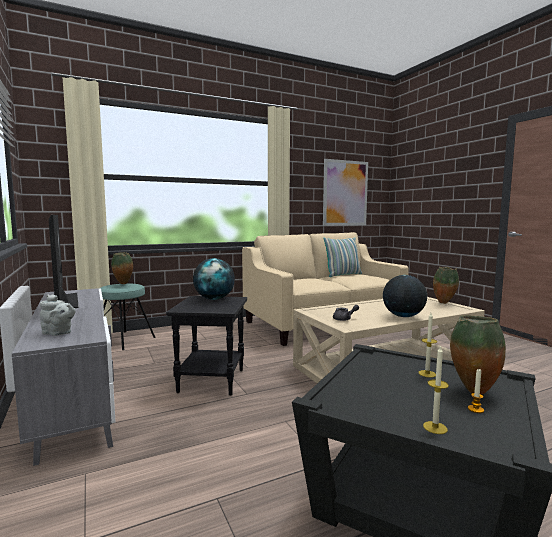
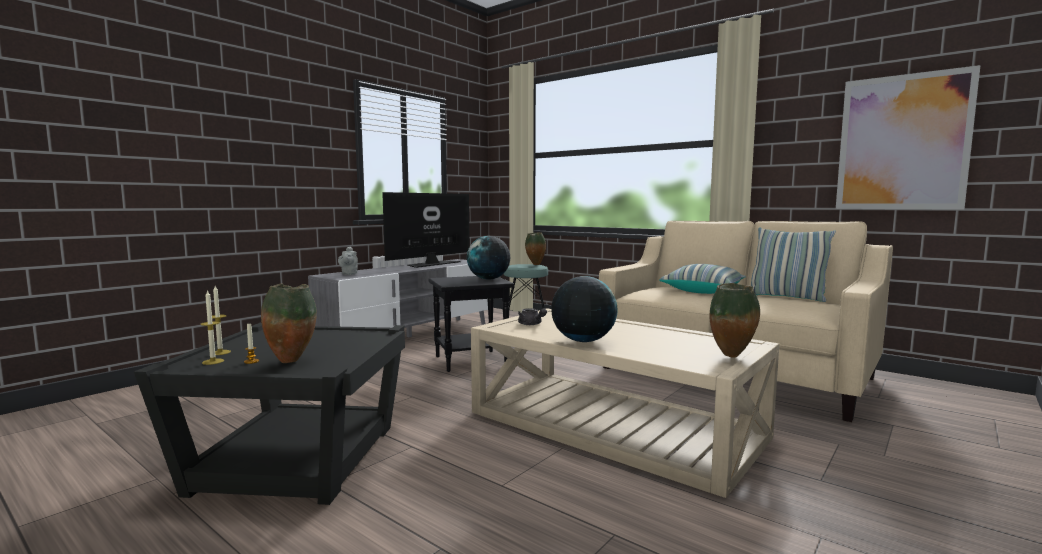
camera: 65 degrees right, 0 degrees up
candle [418,313,437,378] -> candle moved to [201,290,224,365]
none -> pillow [659,264,746,294]

